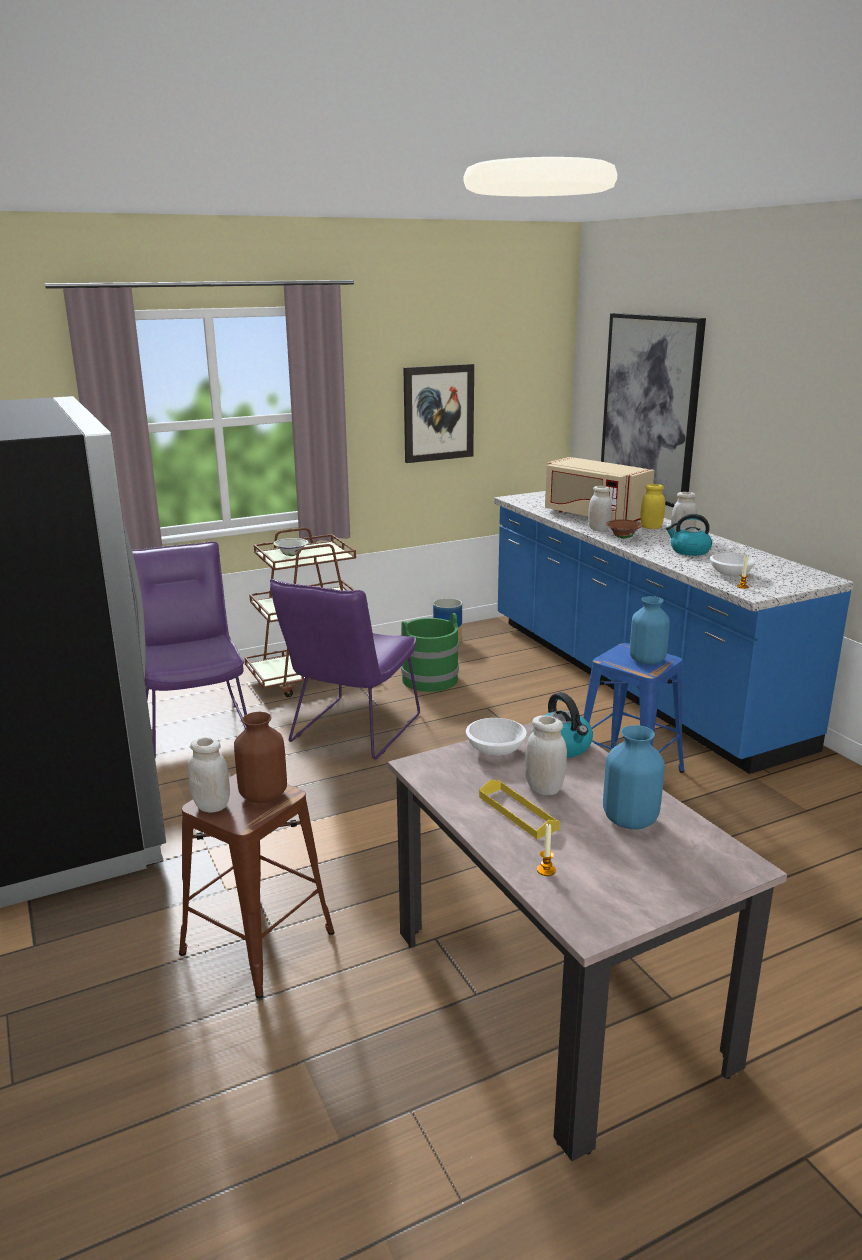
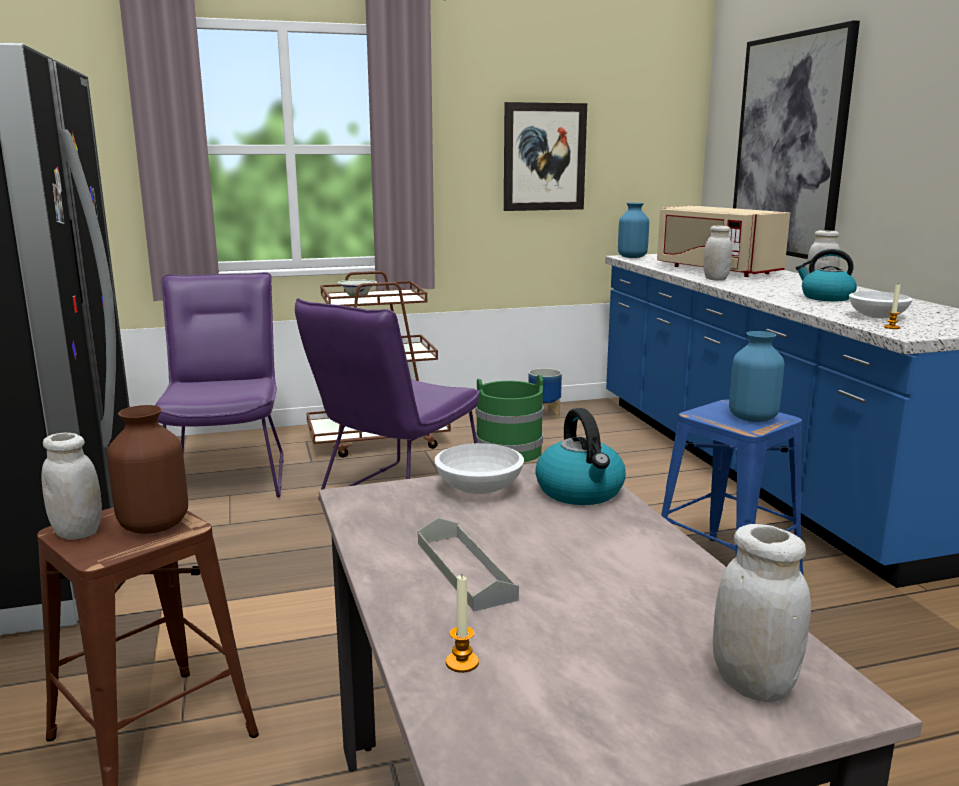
camera: 10 degrees right, 5 degrees down
yellow tray [479,780,560,839] -> grey tray [418,518,519,611]
white jar [525,715,567,795] -> white jar moved to [713,524,811,702]
blue vase [603,725,665,829] -> blue vase moved to [618,203,649,258]
brown bowl [606,520,643,539] -> none
yellow jar [640,484,665,529] -> none

